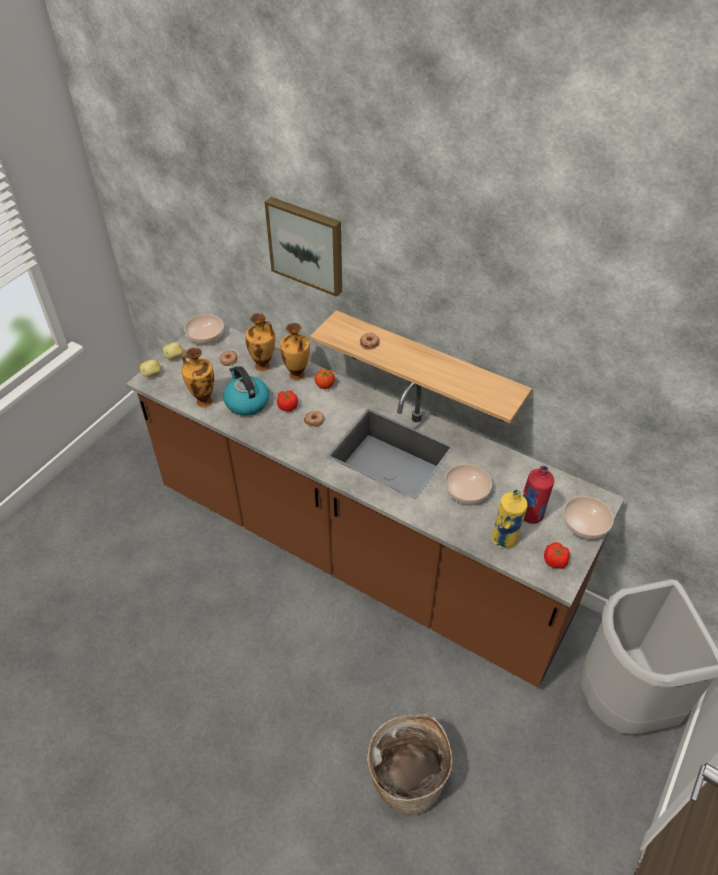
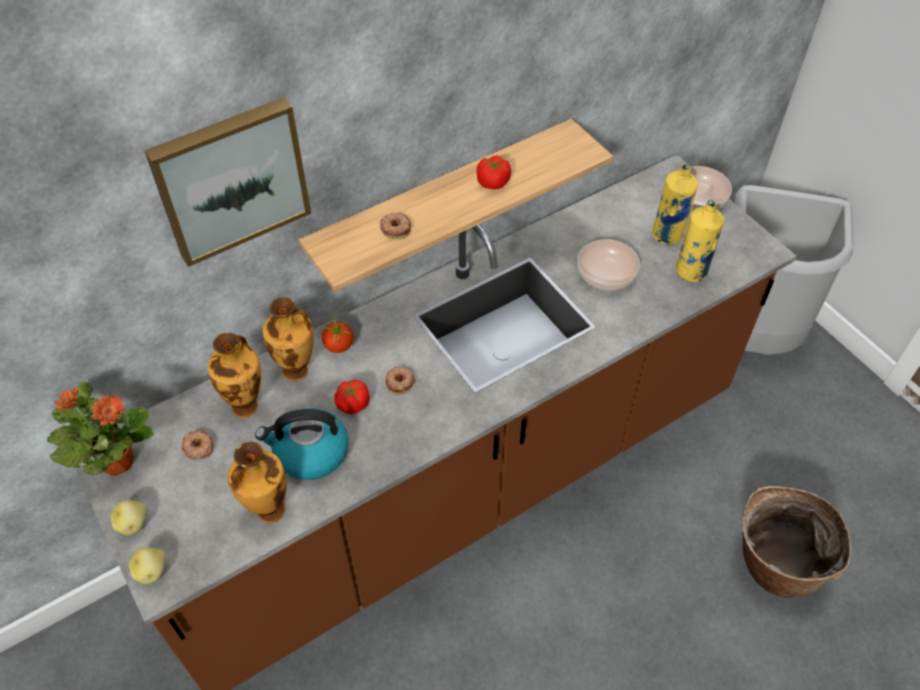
camera: 65 degrees left, 5 degrees up
bowl [184,314,224,344] -> potted plant [47,382,154,476]
red bottle [523,466,554,524] -> yellow bottle [652,164,698,245]
tomato [544,542,570,569] -> tomato moved to [477,155,511,190]

